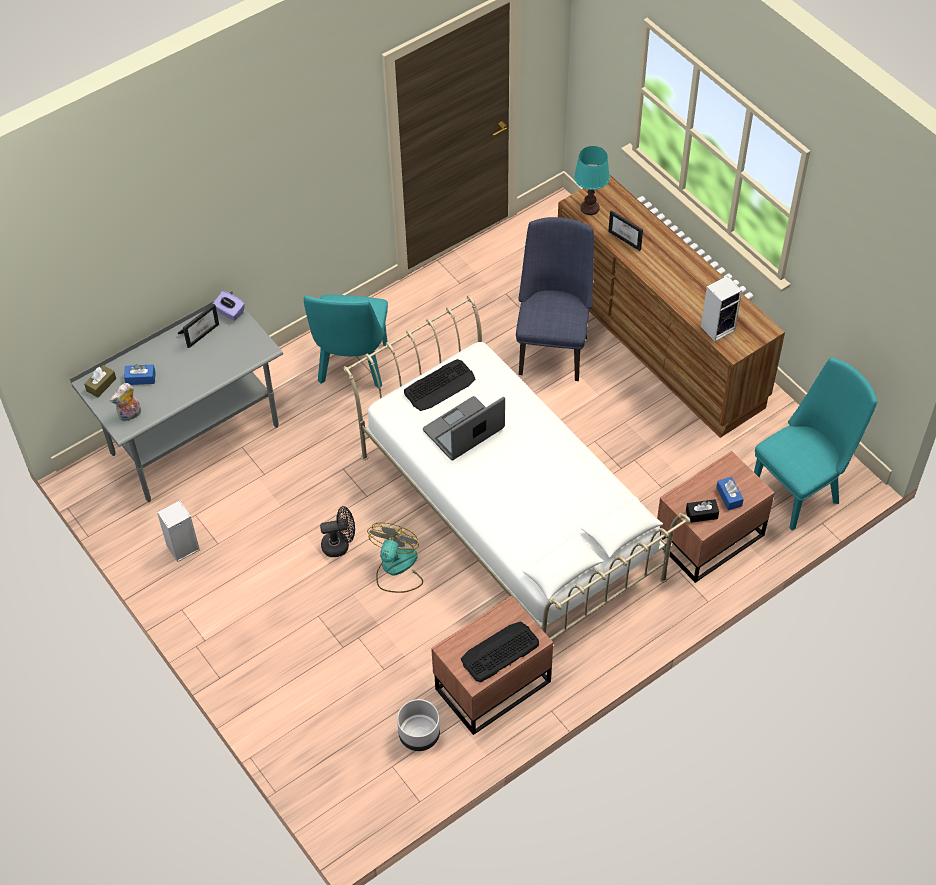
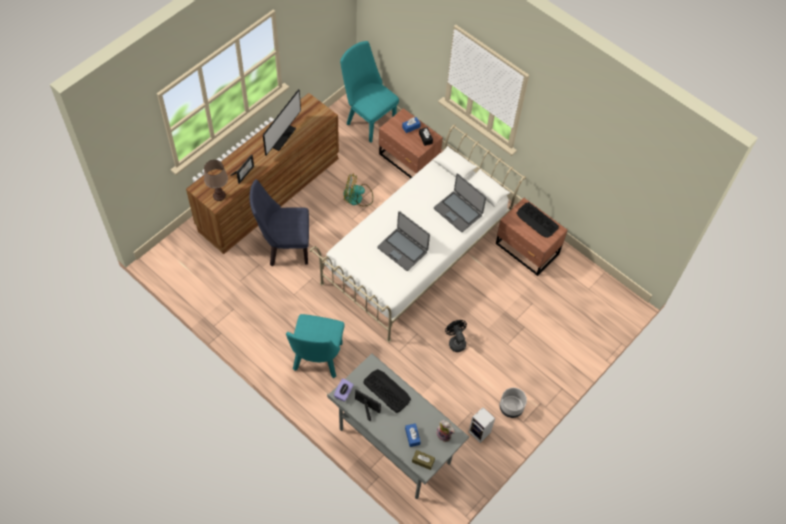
camera: 105 degrees left, 5 degrees up
turquoise chair [304,295,388,388] -> turquoise chair turned 105 degrees clockwise [286,314,345,378]
fan [367,522,423,593] -> fan moved to [343,173,373,206]
grey planter [397,699,440,751] -> grey planter moved to [499,388,527,418]
keyboard [404,359,475,411] -> keyboard moved to [363,369,411,413]
turquoise table lamp [574,146,610,215] -> brown table lamp [204,160,228,201]
speaker [701,276,742,341] -> none
none -> monitor [263,89,301,156]
none -> laptop [434,173,486,232]

